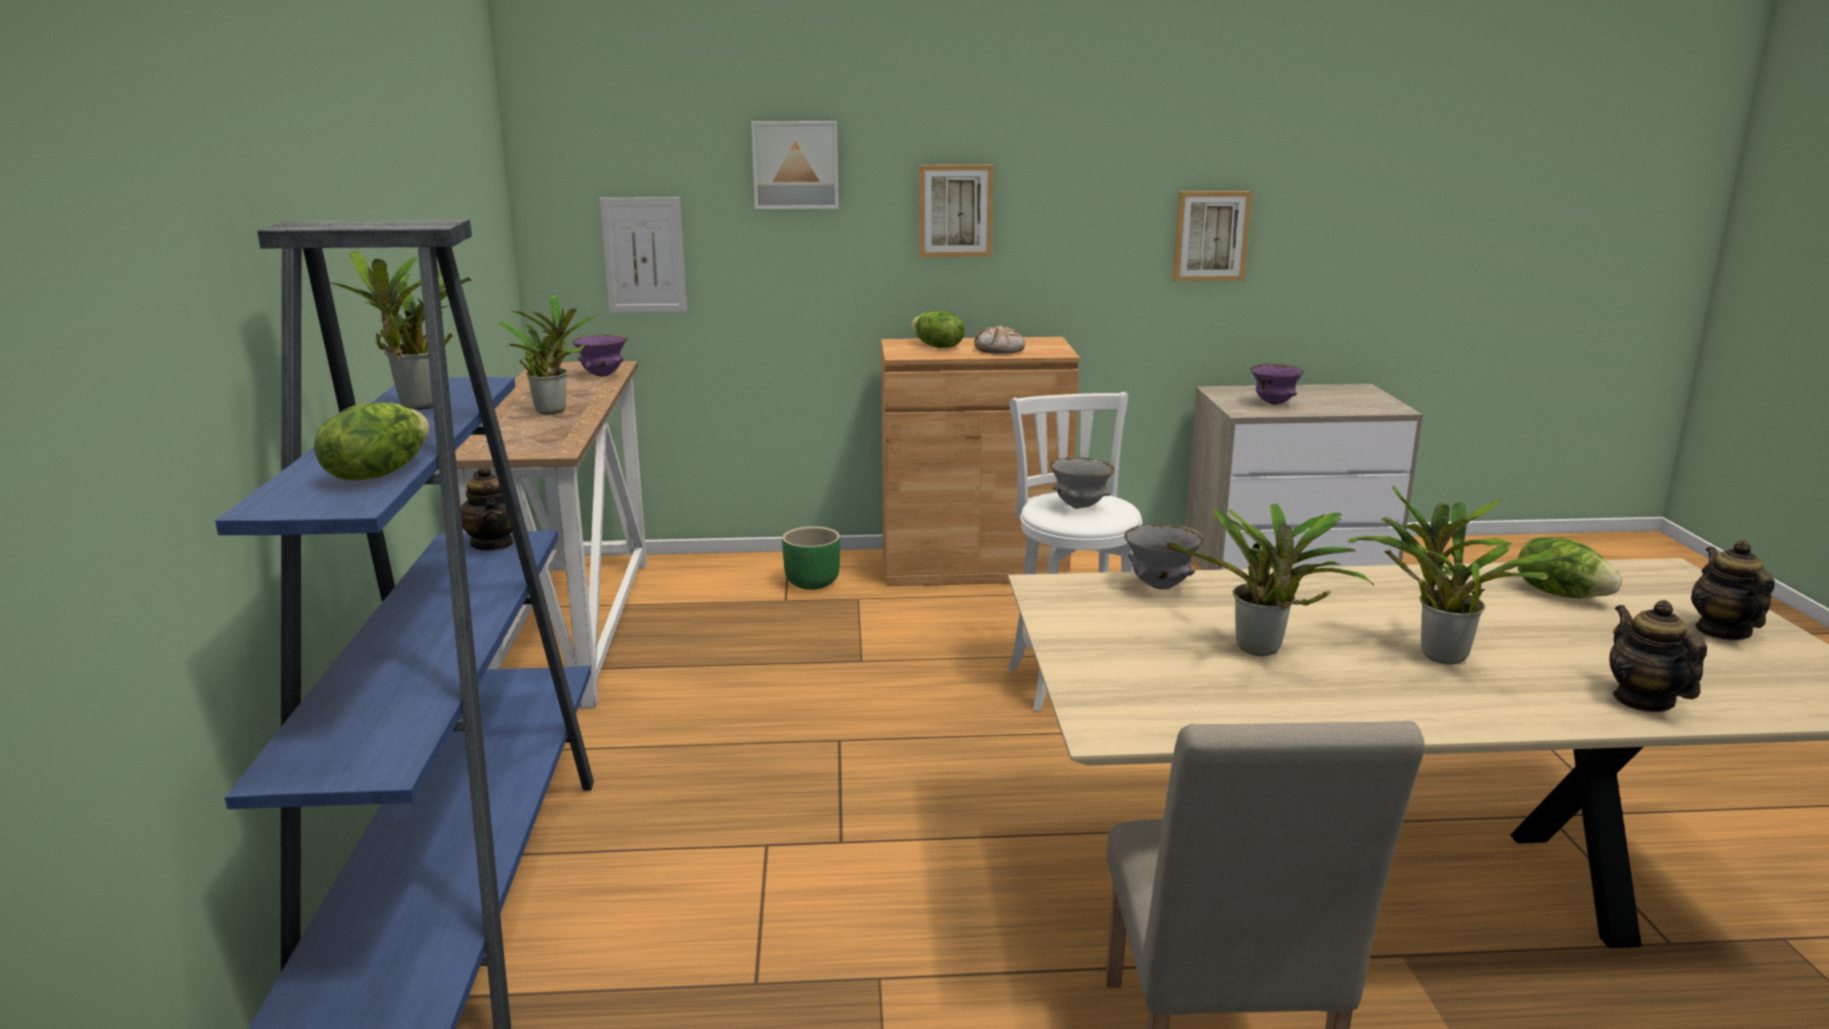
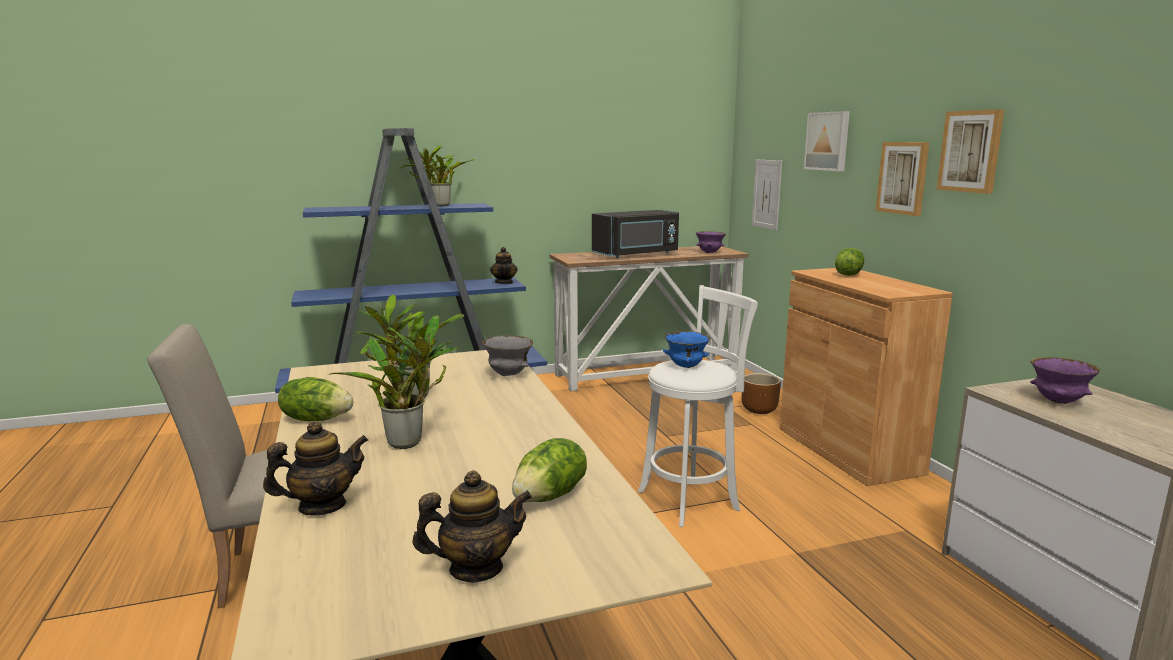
camera: 75 degrees right, 5 degrees down
lettuce [314,403,430,480] -> lettuce moved to [278,377,353,421]
teapot [461,465,514,551] -> teapot turned 60 degrees counterclockwise [490,247,518,284]
potted plant [498,294,598,415] -> black microwave [592,210,679,258]
green planter [782,526,840,590] -> brown planter [742,373,781,414]
bread [974,325,1025,353] -> none
grey bowl [1050,457,1115,509] -> blue bowl [663,331,710,368]
picture [1173,191,1252,281] -> picture moved to [936,109,1004,194]

